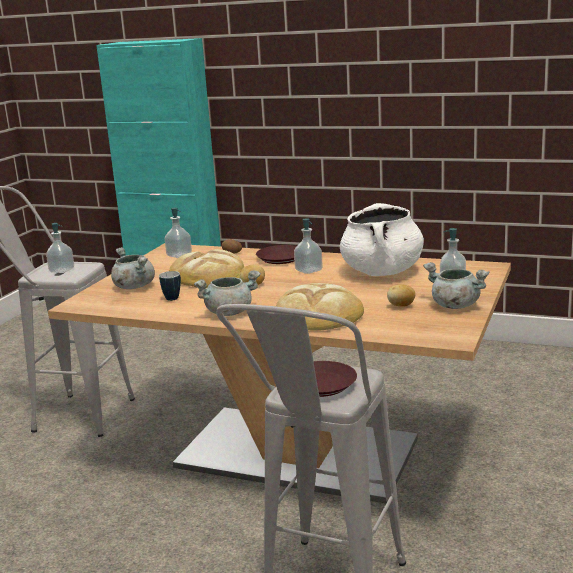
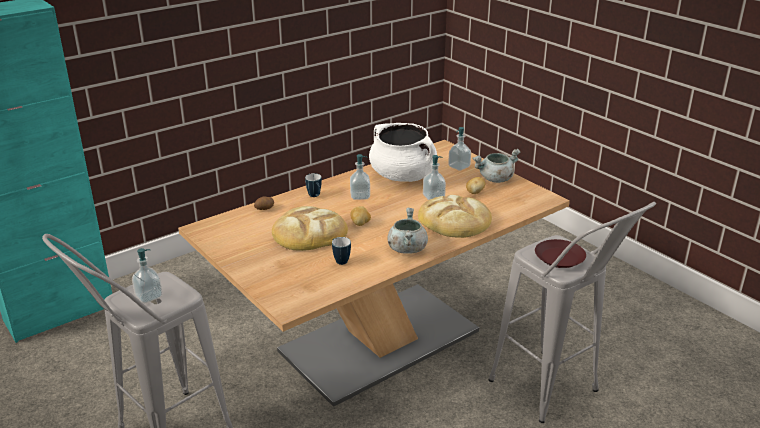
camera: 60 degrees left, 10 degrees up
grey cooking pot [111,247,155,289] -> none
soap dispenser [165,207,192,258] -> soap dispenser moved to [423,155,446,200]
brown plate [256,245,296,264] -> mug [305,173,322,197]

